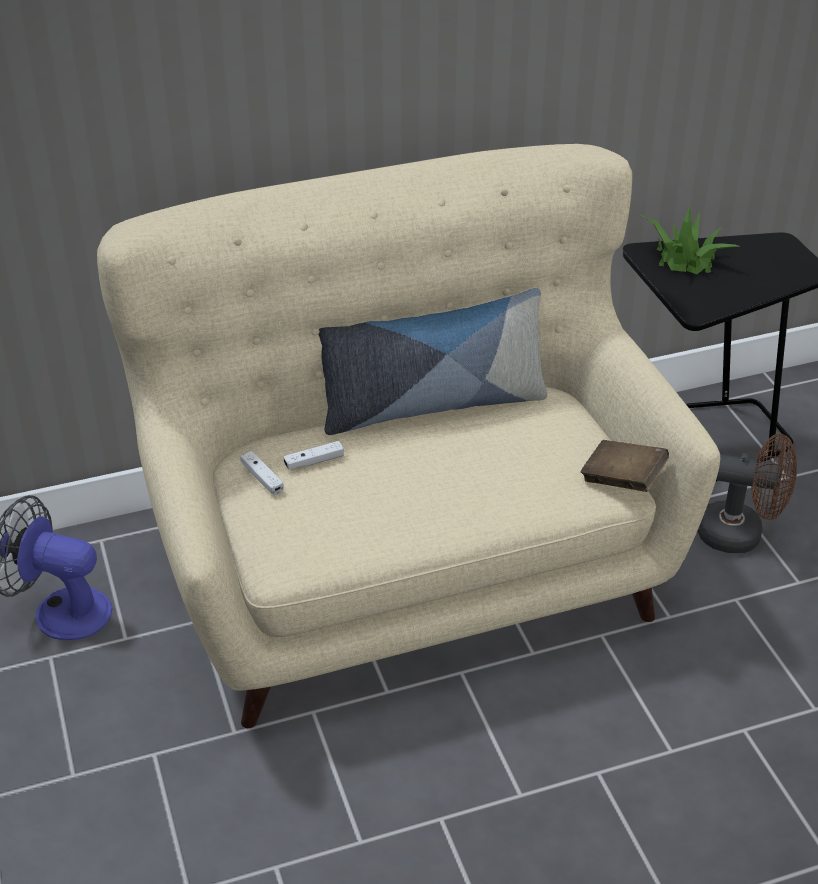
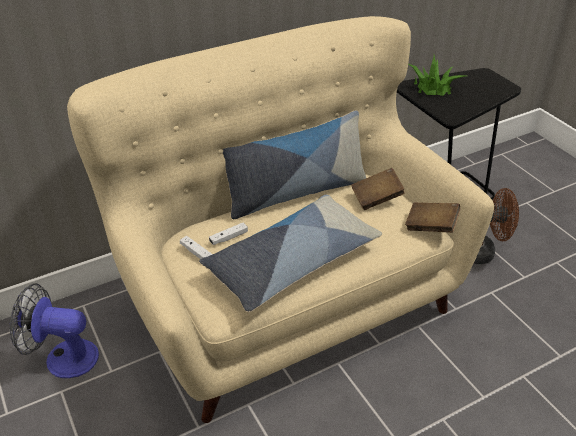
camera: 10 degrees left, 0 degrees up
none -> pillow [199,195,382,312]
none -> brown book [351,168,405,210]

